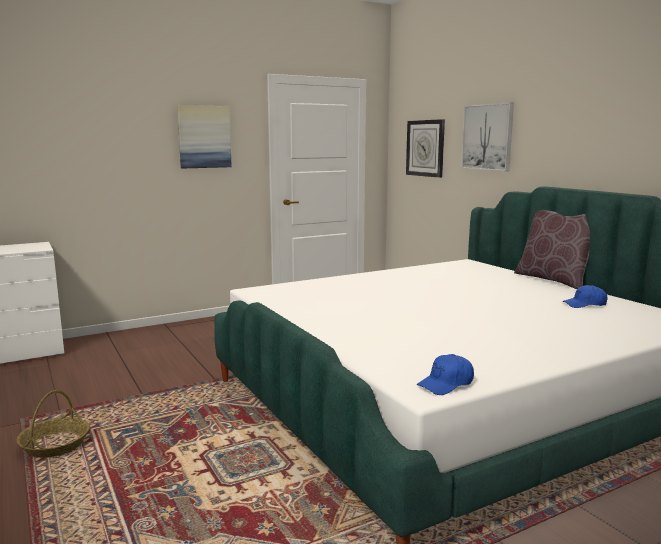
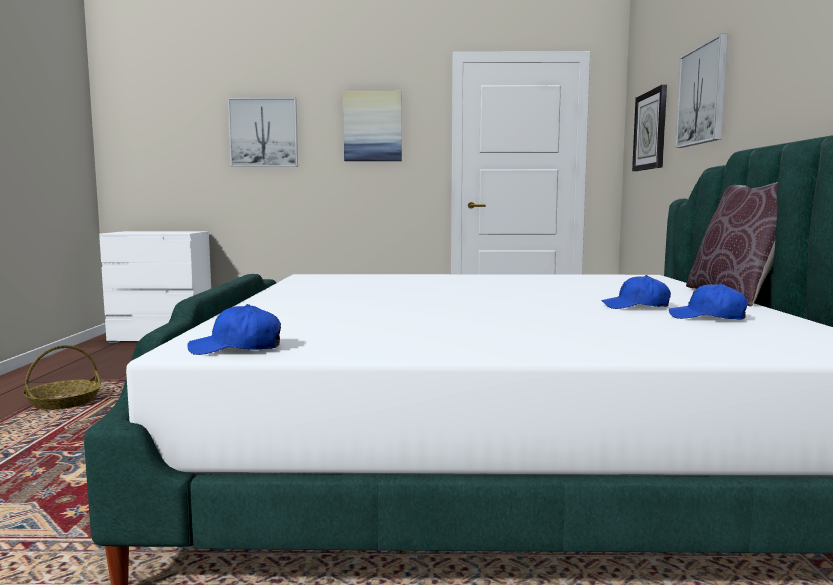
camera: 30 degrees right, 5 degrees down
none -> picture [228,98,298,167]
none -> blue cap [602,275,671,309]

